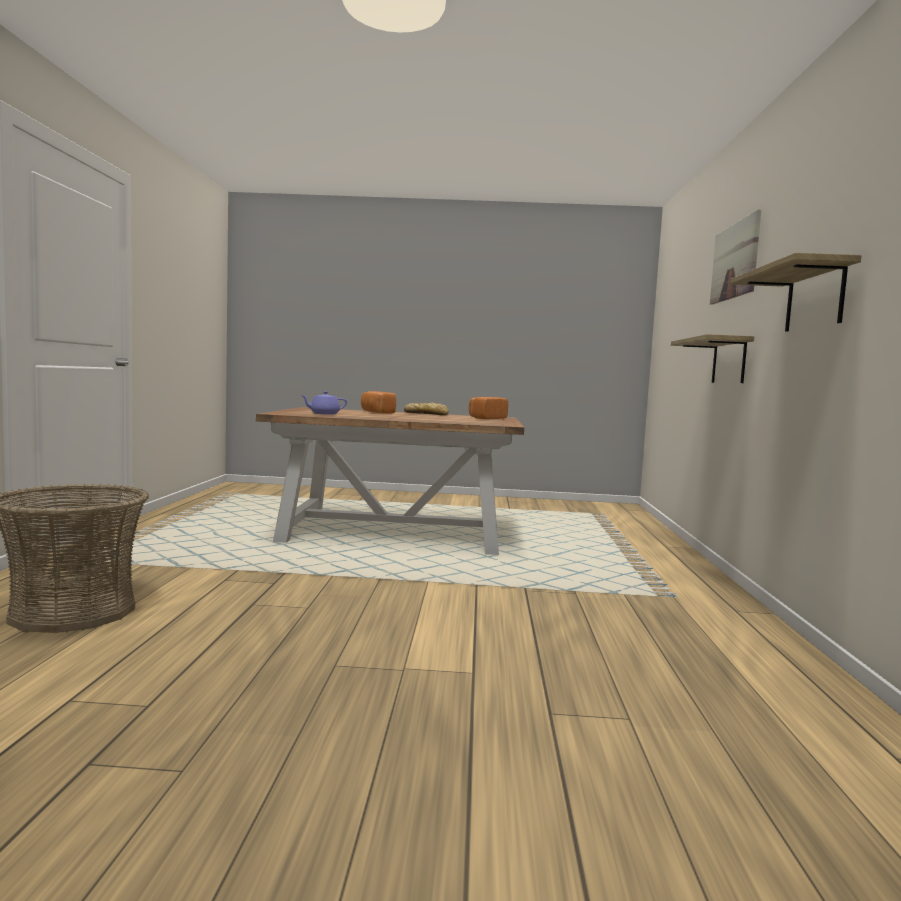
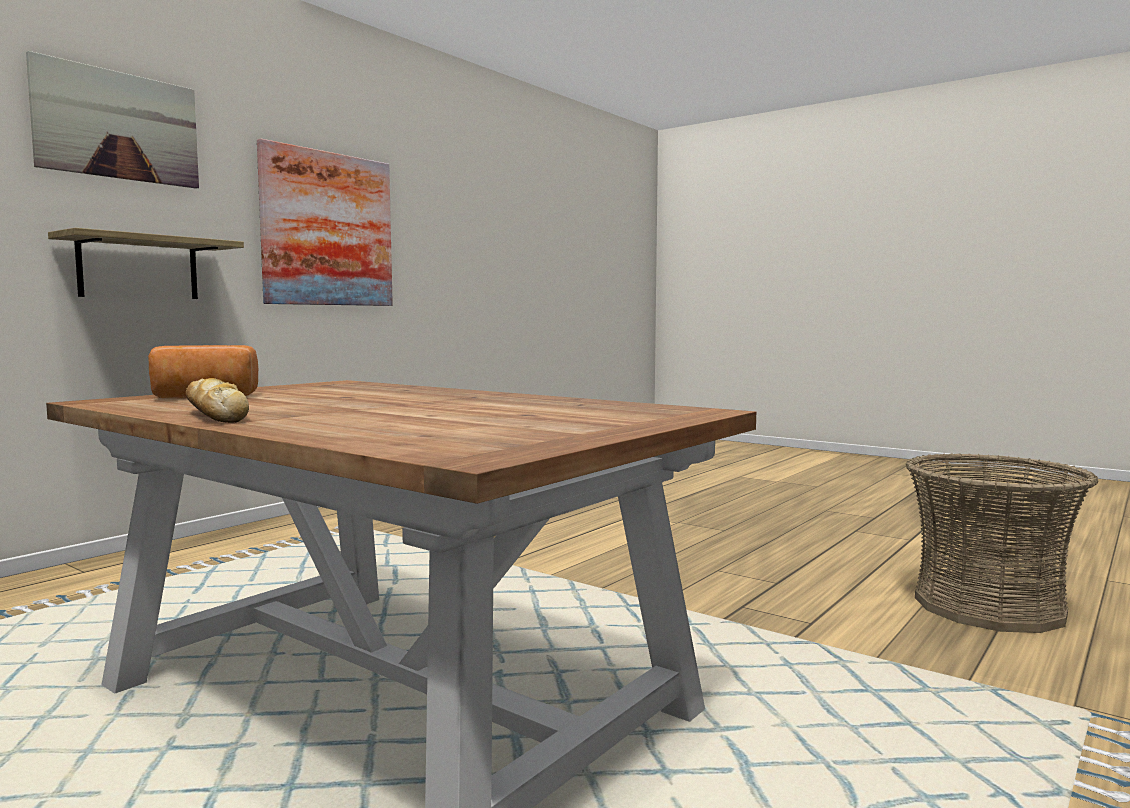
camera: 145 degrees left, 0 degrees up
purple teapot [301,391,347,415] -> none
bread [361,391,396,414] -> none
shelf [730,253,861,332] -> picture [257,139,393,306]

